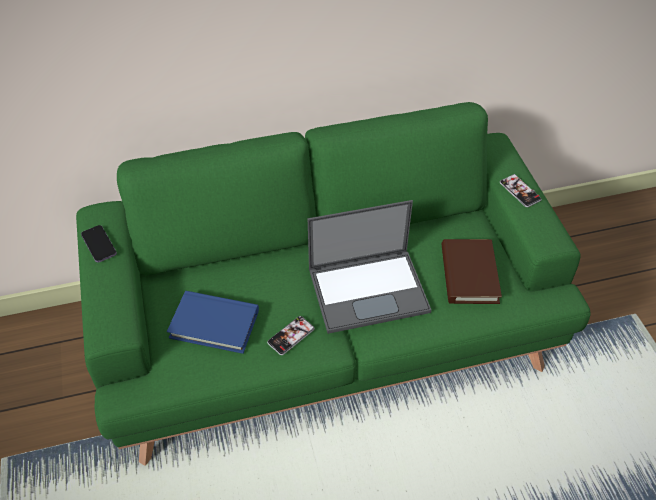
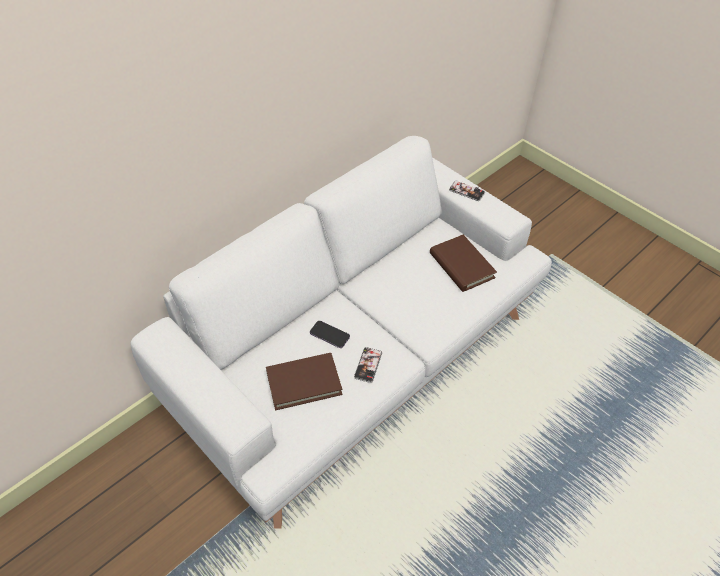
camera: 30 degrees left, 0 degrees up
green sofa [76,102,591,466] -> white sofa [131,136,552,529]
phone [81,225,117,262] -> phone moved to [310,321,350,348]
blue book [167,291,259,354] -> brown book [266,353,343,410]
laptop [308,200,431,334] -> none

